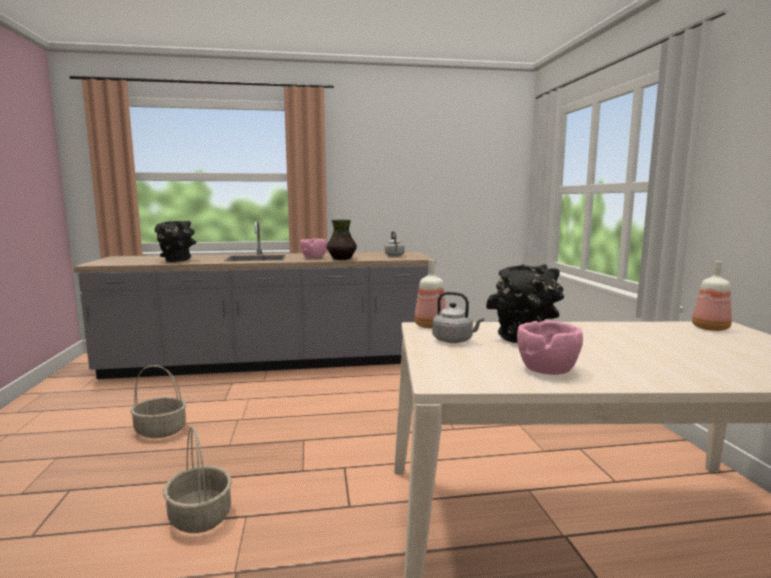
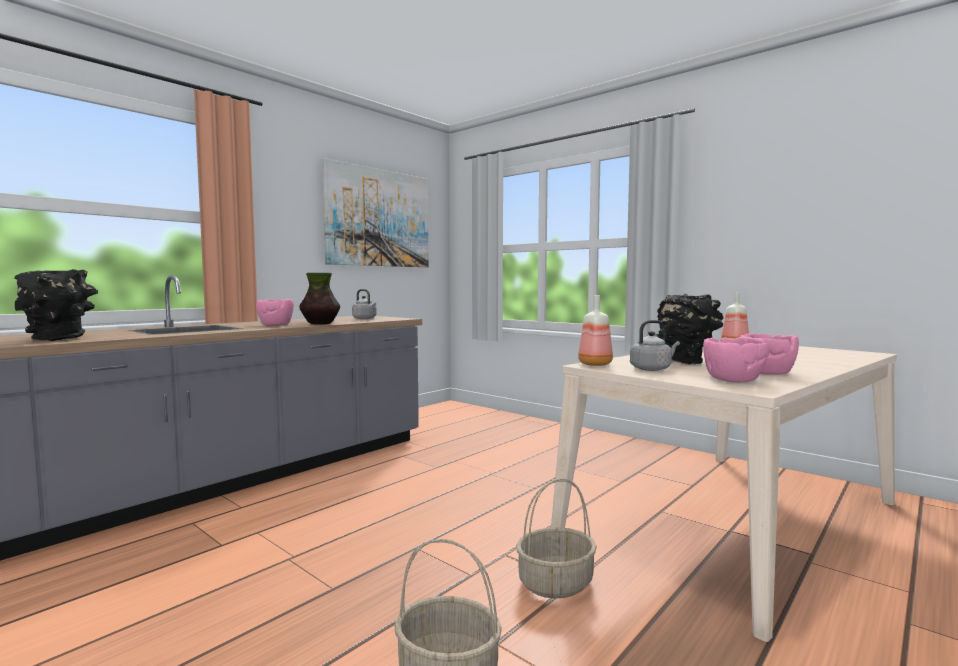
camera: 40 degrees left, 5 degrees down
basket [130,365,186,438] -> basket moved to [516,478,597,599]
none -> picture [322,158,429,267]
none -> pink bowl [703,337,769,382]

